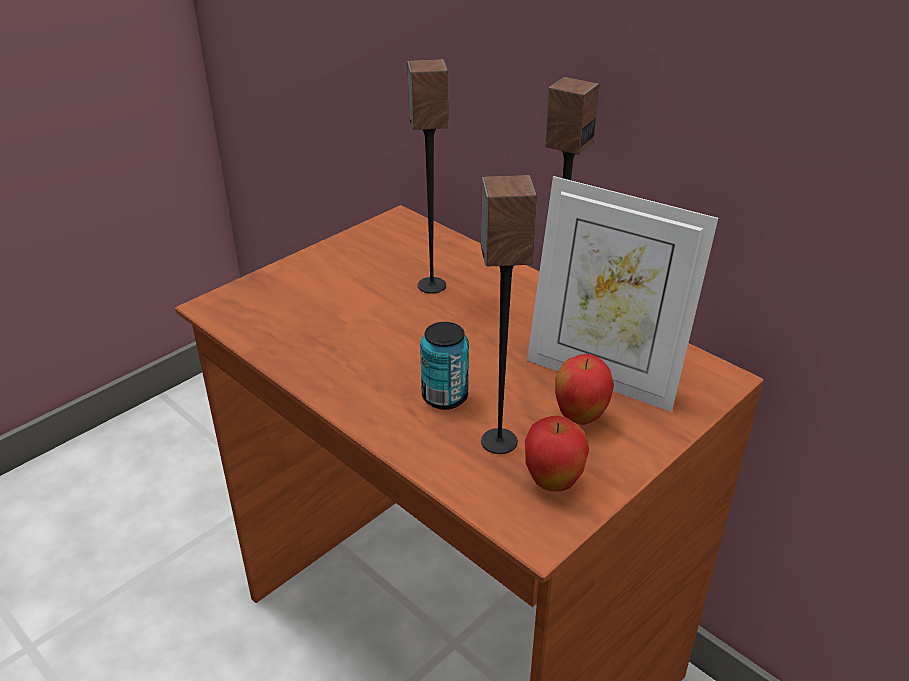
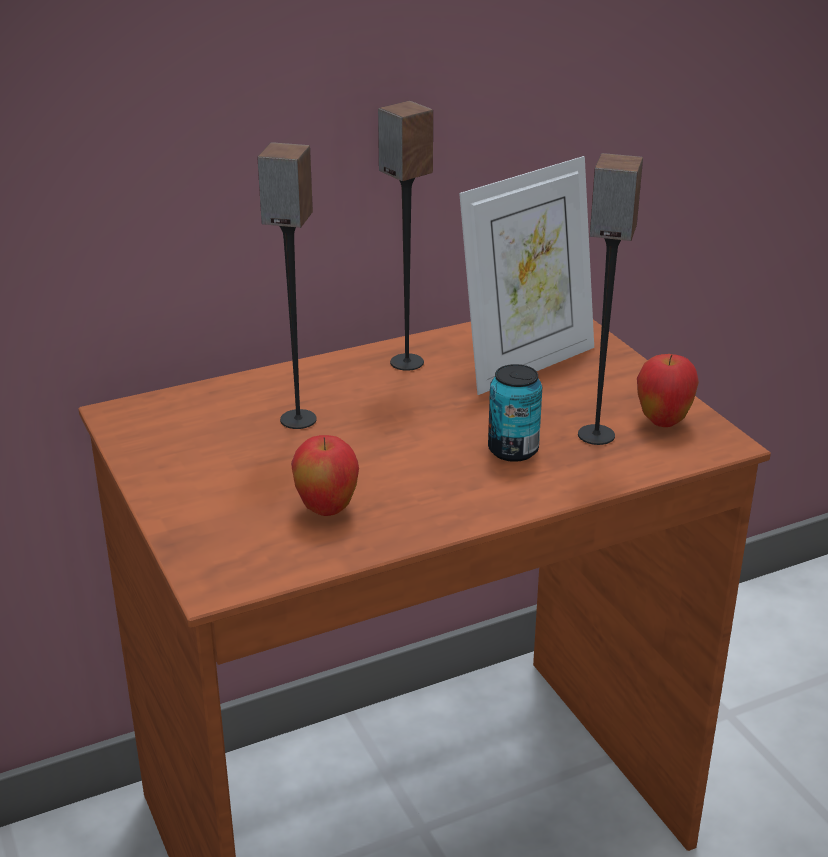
camera: 70 degrees left, 5 degrees down
apple [555,354,614,425] -> apple moved to [291,435,359,516]

